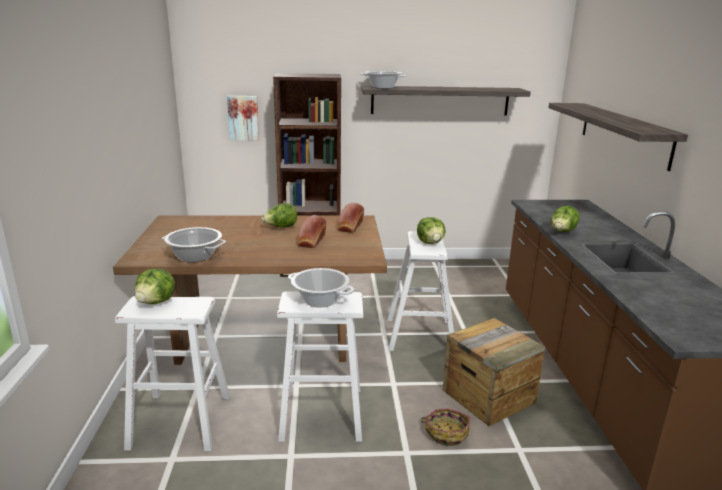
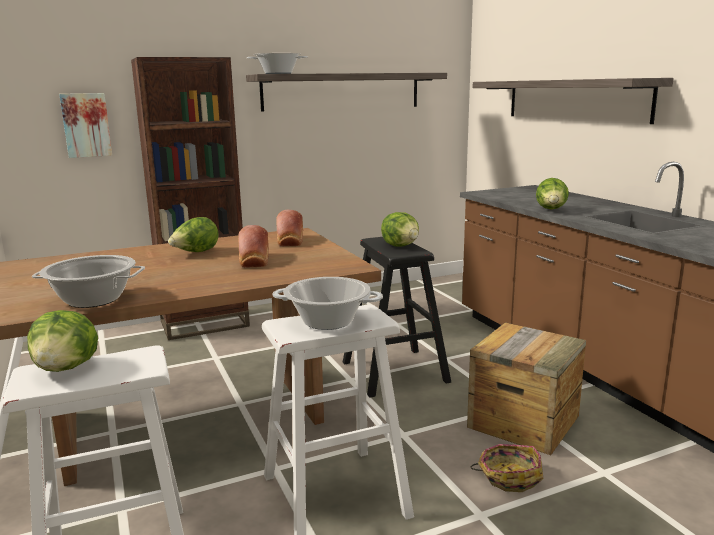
camera: 20 degrees left, 5 degrees down
white stool [387,231,454,351] -> black stool [343,237,451,398]

